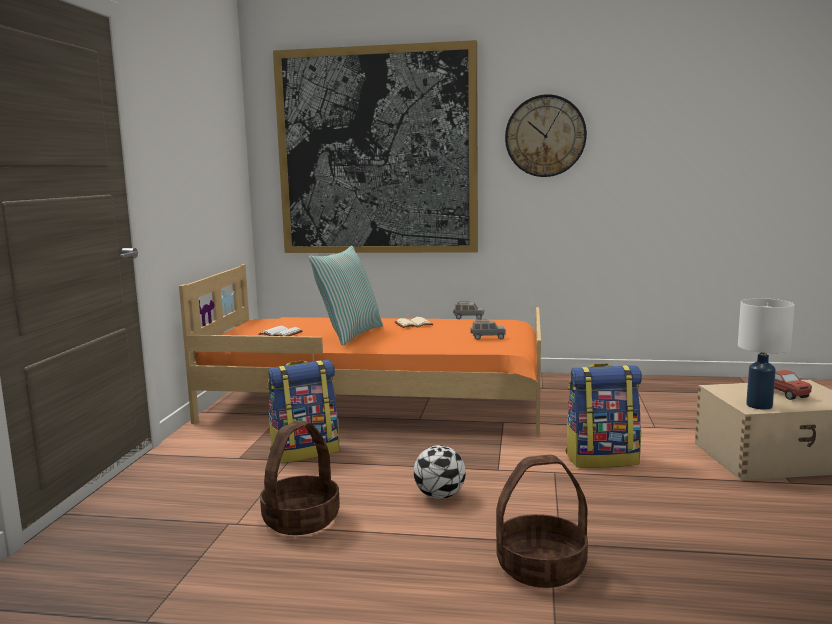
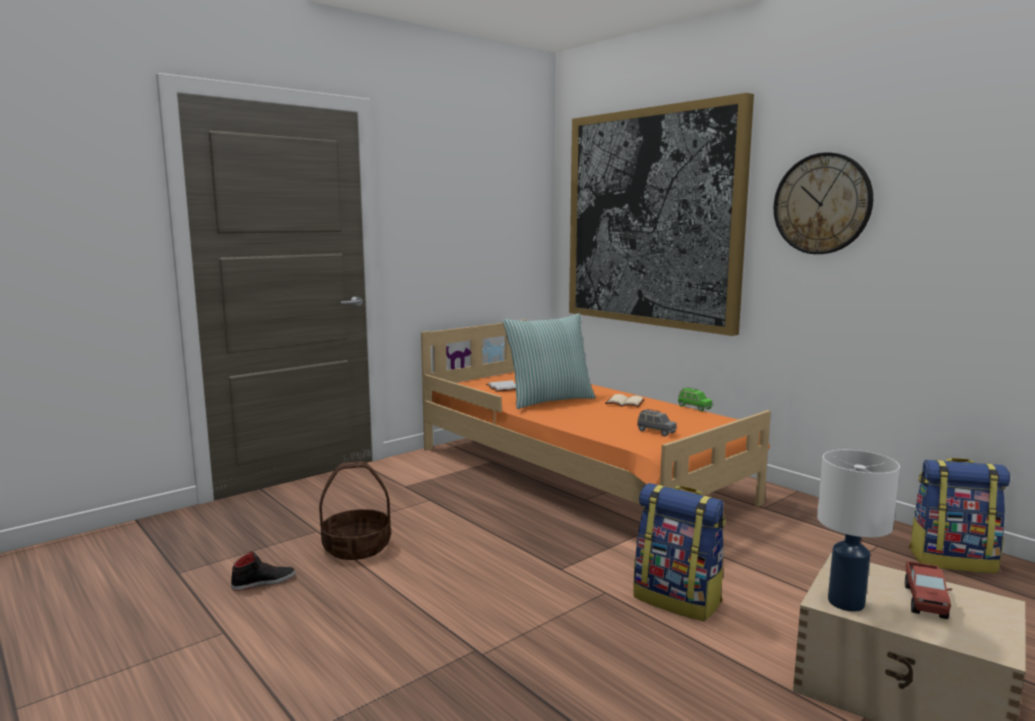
camera: 40 degrees right, 0 degrees up
backpack [267,360,339,463] -> backpack moved to [909,458,1010,573]
football [414,445,466,499] -> none
grey toy car [453,301,484,319] -> green toy car [678,387,712,411]
basket [496,455,588,588] -> none
none -> black shoe [231,551,296,591]

